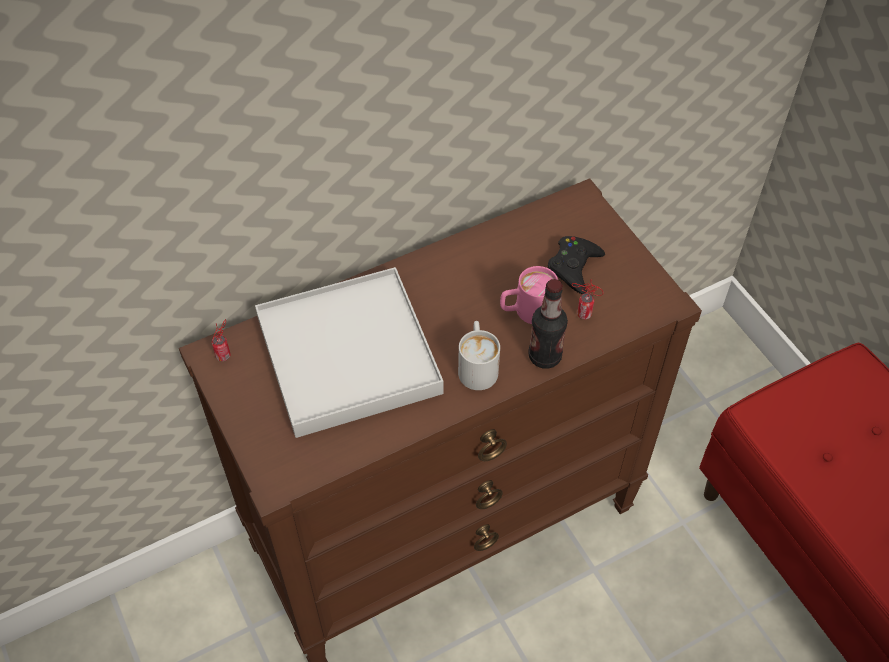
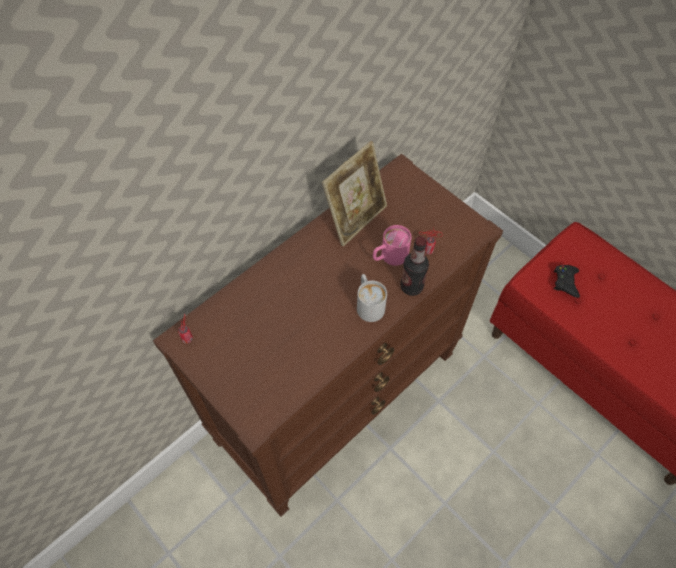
camera: 15 degrees left, 5 degrees up
white tray [255,267,443,438] -> none
black game controller [548,236,605,294] -> black game controller moved to [554,265,580,298]
none -> picture frame [322,141,387,246]

